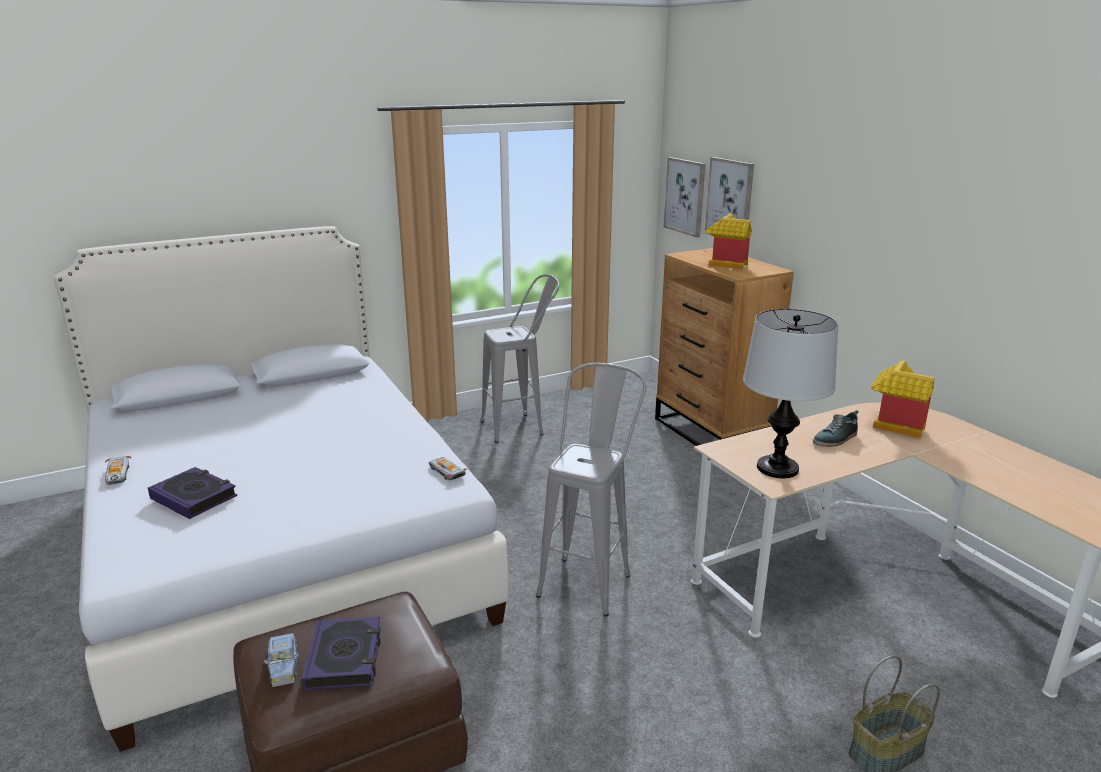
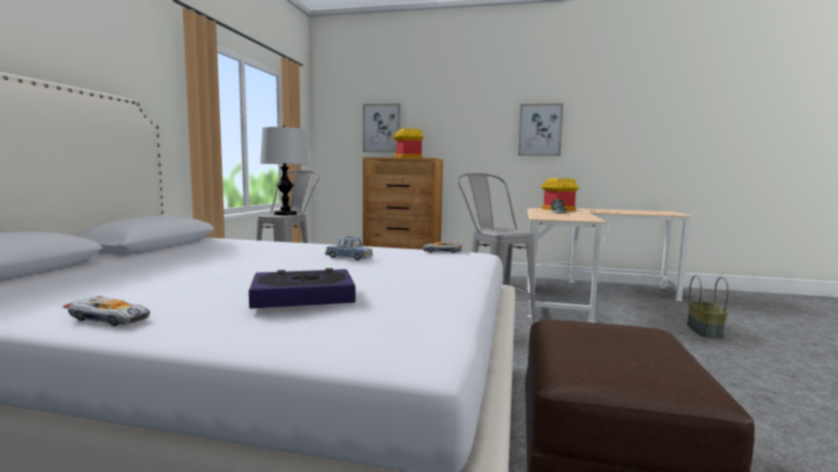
camera: 50 degrees left, 15 degrees down
blue toy car [264,633,299,687] -> blue toy car moved to [325,236,373,260]
book [302,617,381,691] -> none
picture [664,157,705,238] -> picture moved to [518,103,563,156]
table lamp [743,309,838,478] -> table lamp moved to [260,126,308,215]

